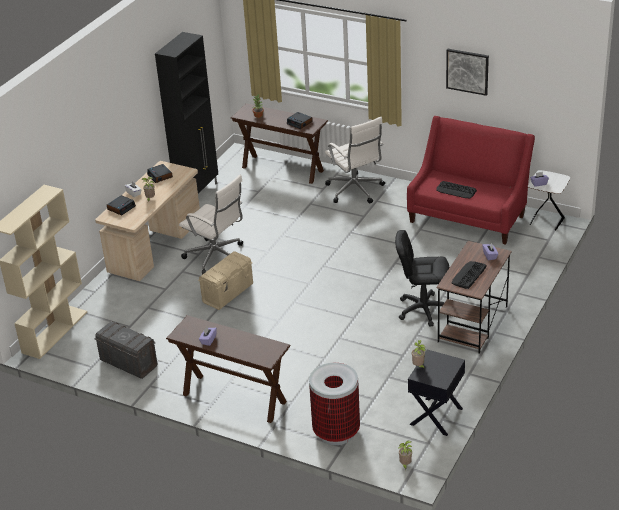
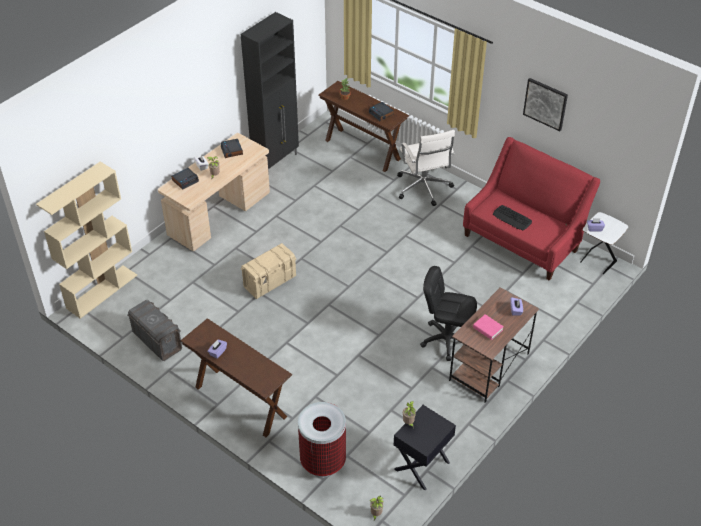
camera: 10 degrees right, 10 degrees up
white office chair [179,175,243,275] -> none
keyboard [452,261,486,289] -> pink book [473,314,504,340]

